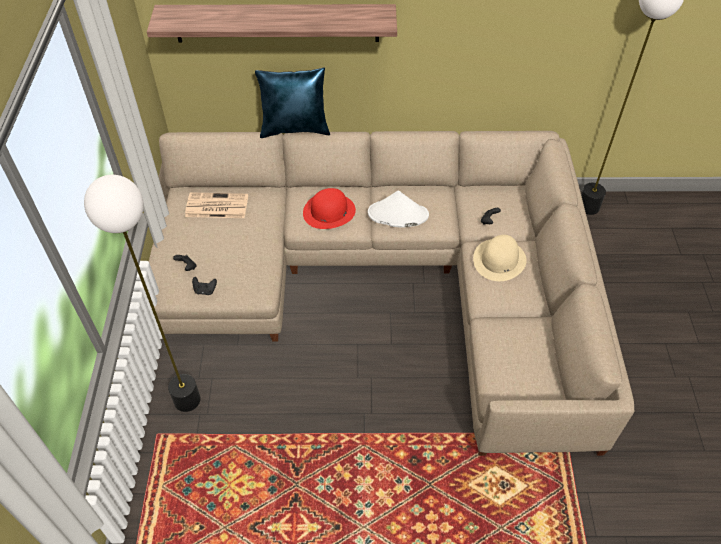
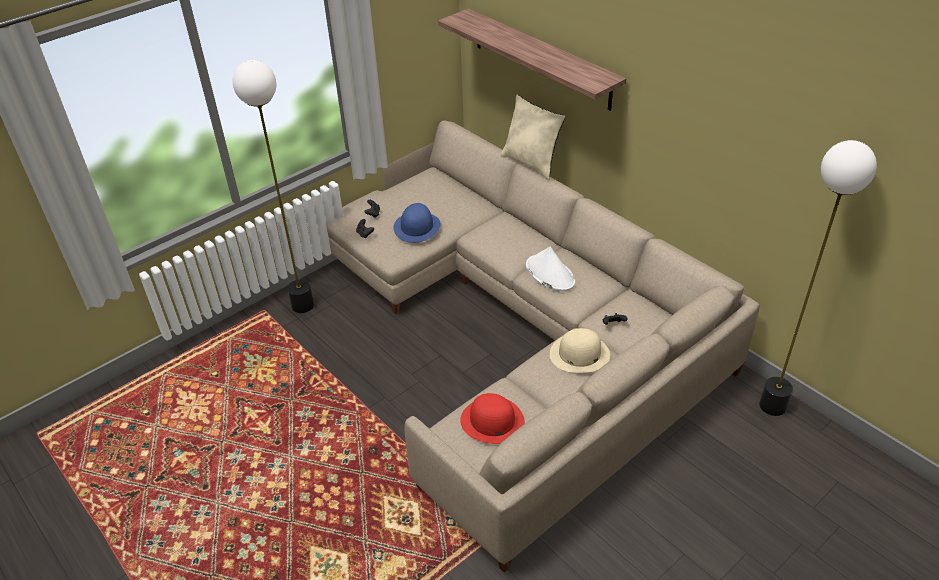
camera: 50 degrees right, 10 degrees down
newspaper [185,192,248,218] -> none
blue pillow [255,67,330,138] -> beige pillow [500,95,566,180]
red hat [303,188,356,229] -> red hat moved to [460,393,525,444]
none -> blue hat [393,203,441,243]

